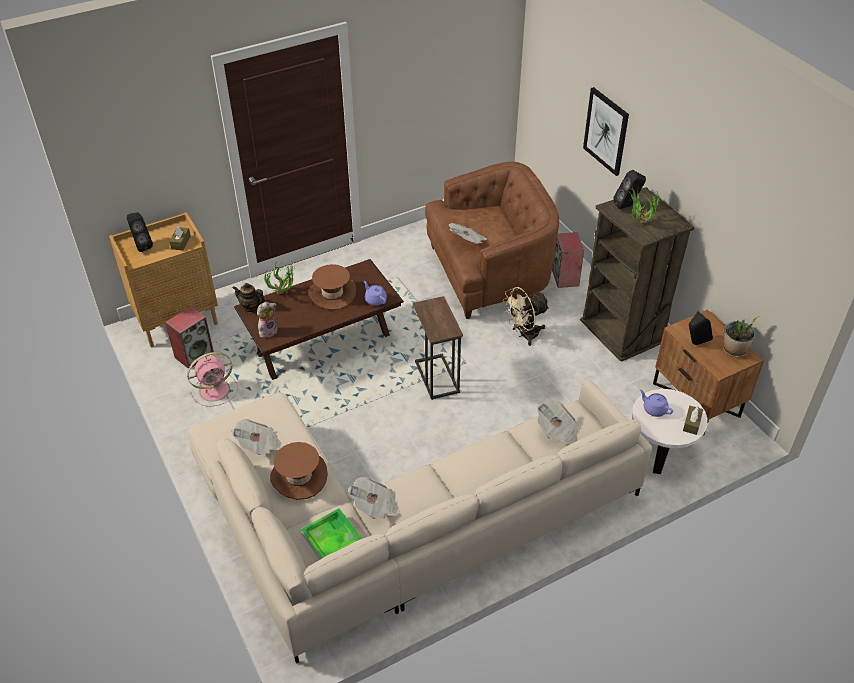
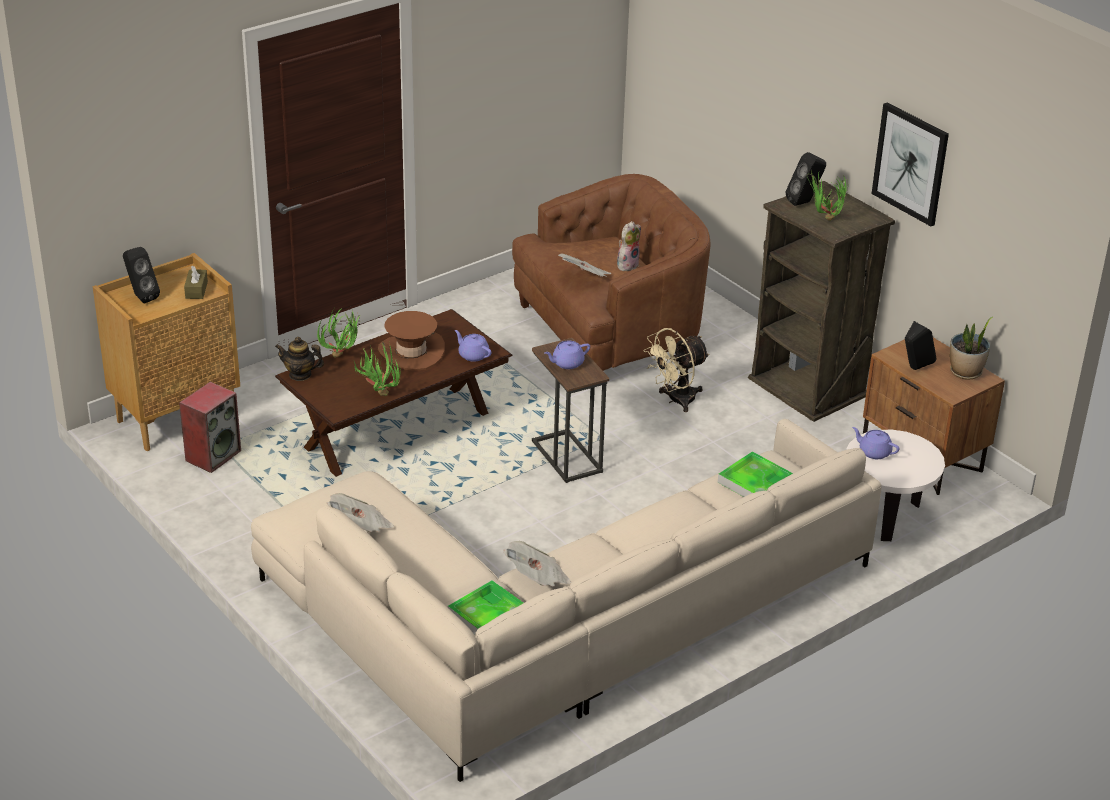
camera: 10 degrees left, 10 degrees down
pink fan [187,352,238,407] -> none
plush toy [257,302,278,338] -> plush toy moved to [617,221,641,271]
brown hat [270,442,328,500] -> none
newspaper [537,400,579,445] -> tray [718,451,793,497]
speaker [552,232,584,288] -> none
picture [583,87,629,176] -> picture moved to [871,103,949,226]
brown tissue box [683,406,703,435] -> none
none -> potted plant [354,342,401,396]
none -> purple teapot [545,341,590,369]

